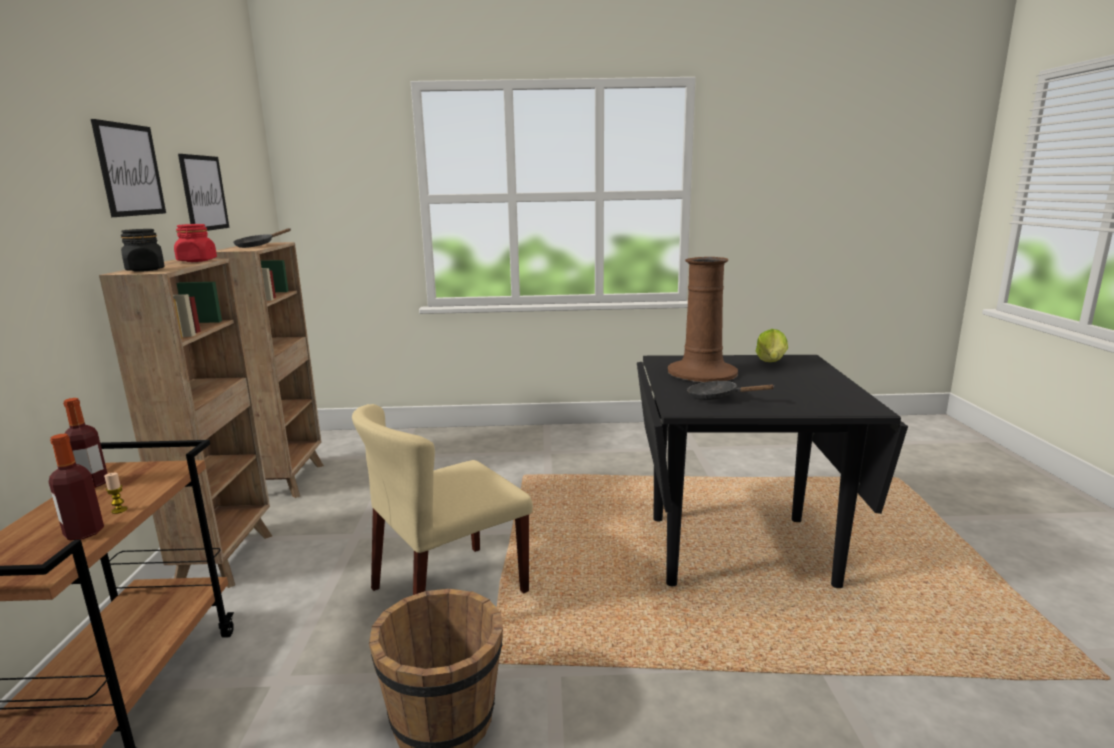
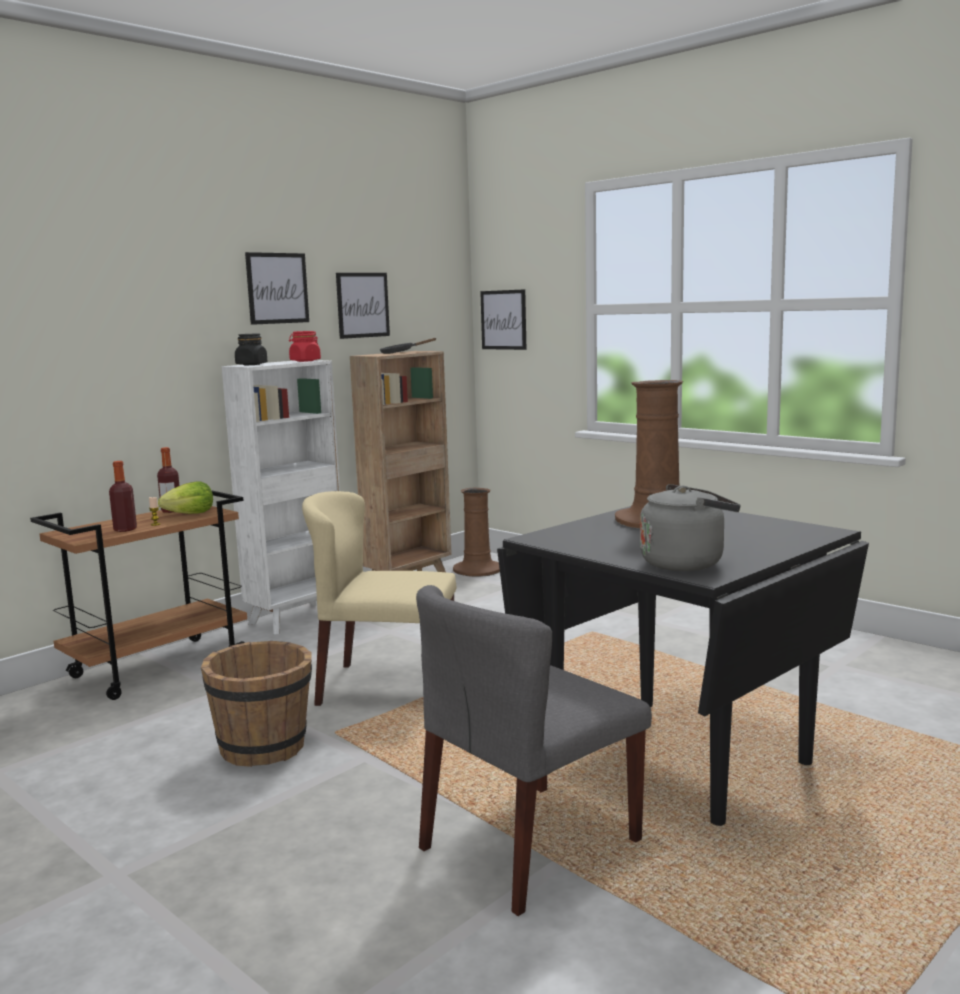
camera: 45 degrees right, 5 degrees down
brown bookcase [99,258,272,588] -> white bookcase [222,360,340,634]
black frying pan [687,381,775,400] -> none
lettuce [756,329,788,362] -> lettuce moved to [158,481,213,514]
none -> grey chair [416,585,652,916]
none -> brown vase [453,488,500,577]
none -> picture [480,289,526,350]
none -> grey kettle [640,484,741,571]

